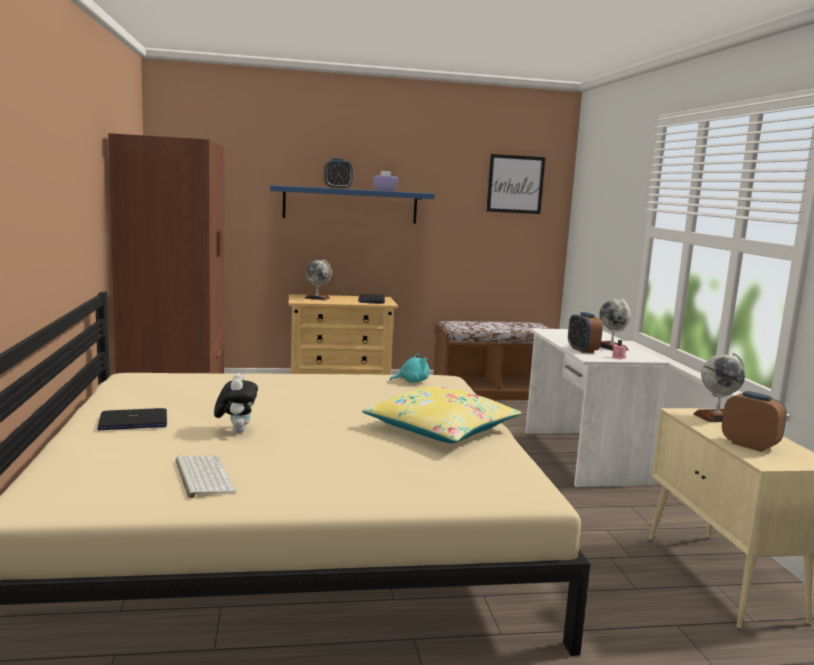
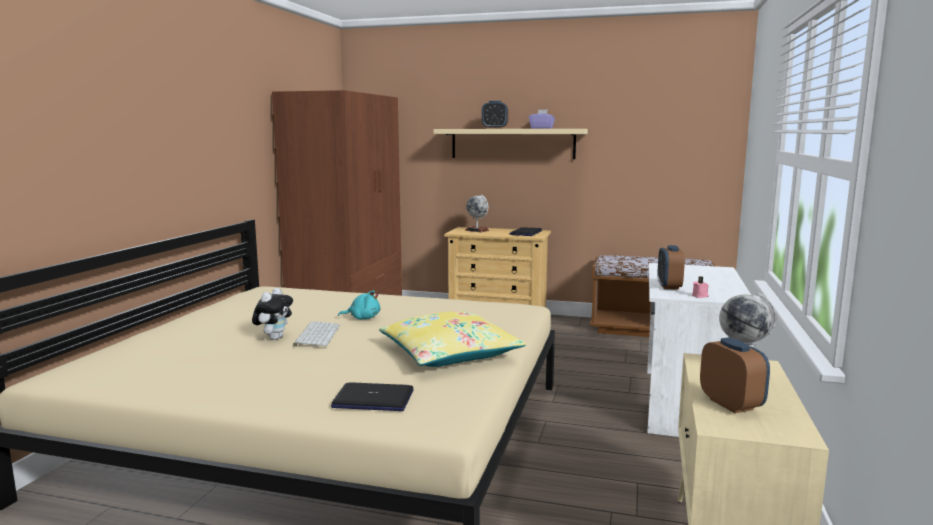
camera: 25 degrees right, 0 degrees up
laptop [97,408,167,430] -> laptop moved to [331,382,414,411]
keyboard [175,456,236,498] -> keyboard moved to [293,321,340,347]
blue shelf [270,185,435,224] -> beige shelf [433,129,588,159]
turquoise plush toy [390,354,430,383] -> turquoise plush toy moved to [338,290,380,319]
picture [486,154,545,214] -> none
globe [599,299,631,351] -> none

